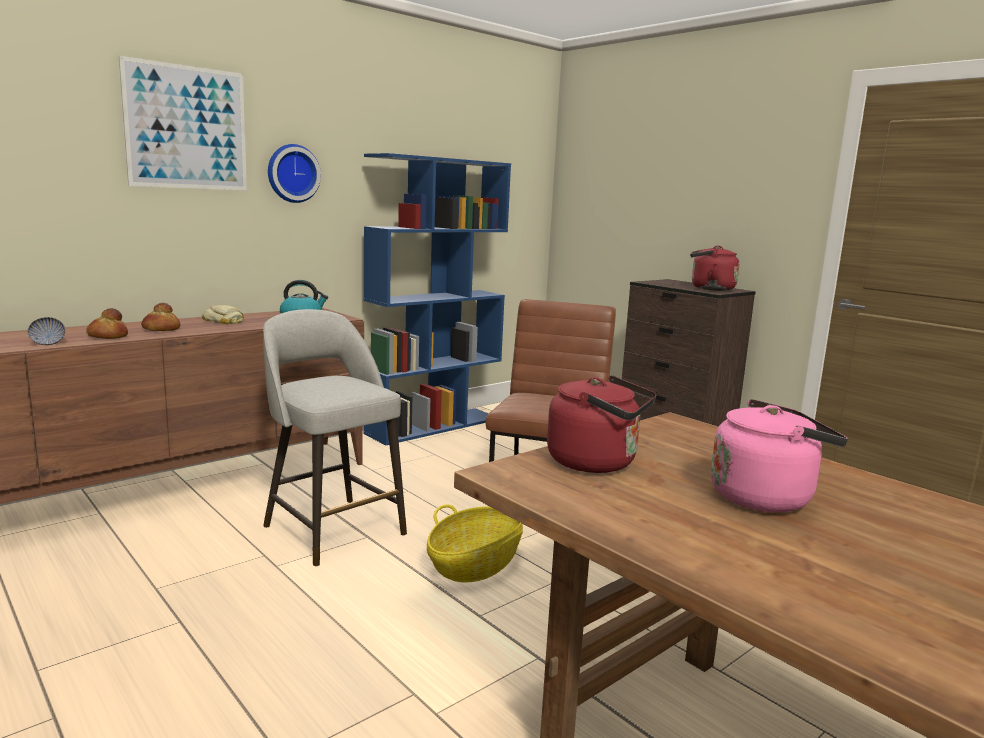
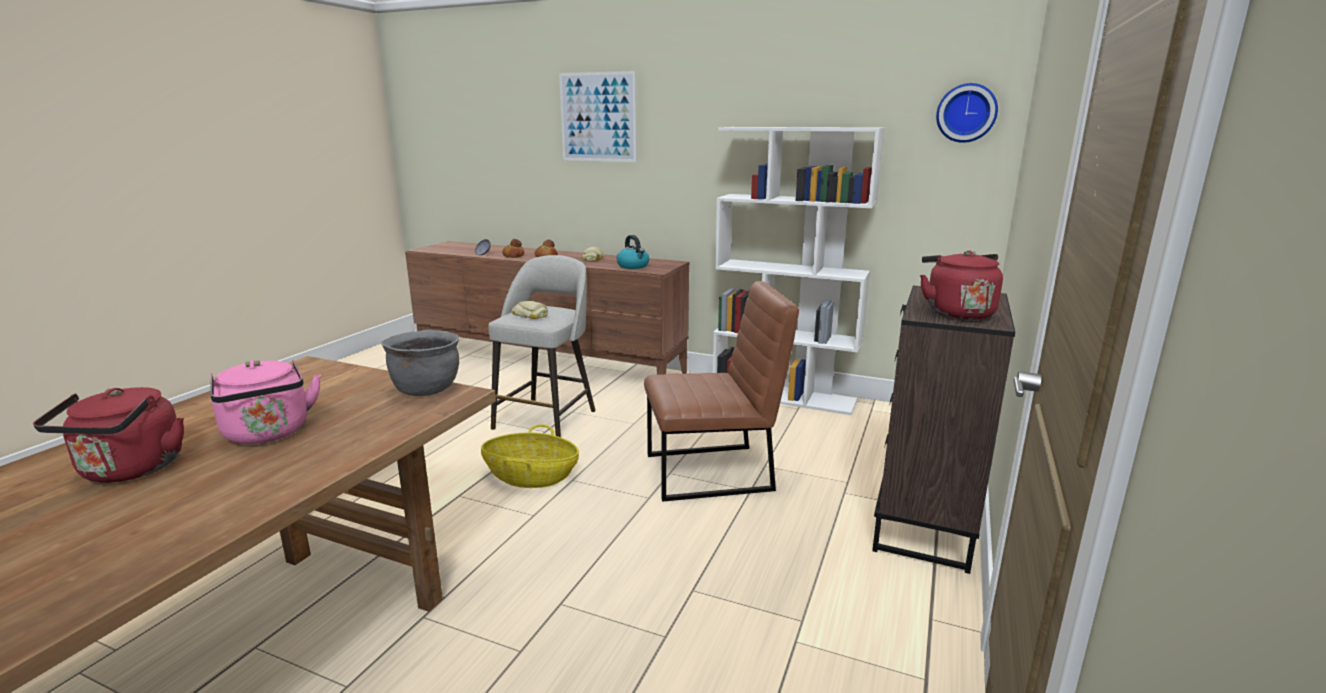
camera: 65 degrees right, 5 degrees up
wall clock [268,144,321,203] -> wall clock moved to [936,83,998,143]
blue bookcase [364,153,511,445] -> white bookcase [713,127,885,415]
red kettle [547,375,656,473] -> red kettle moved to [33,387,184,483]
none -> grey cooking pot [381,330,459,396]
none -> bread [512,301,548,319]

